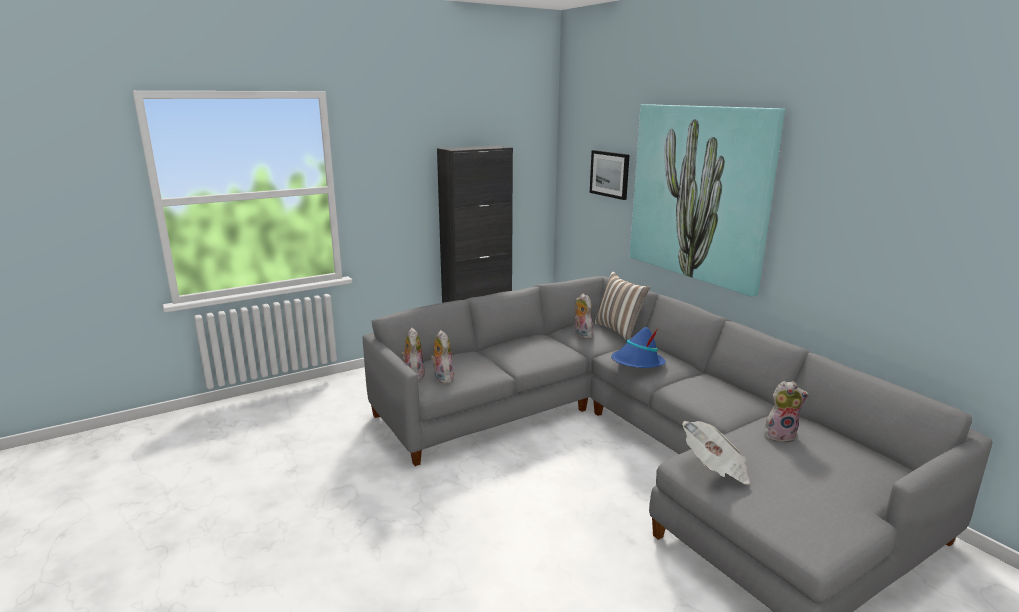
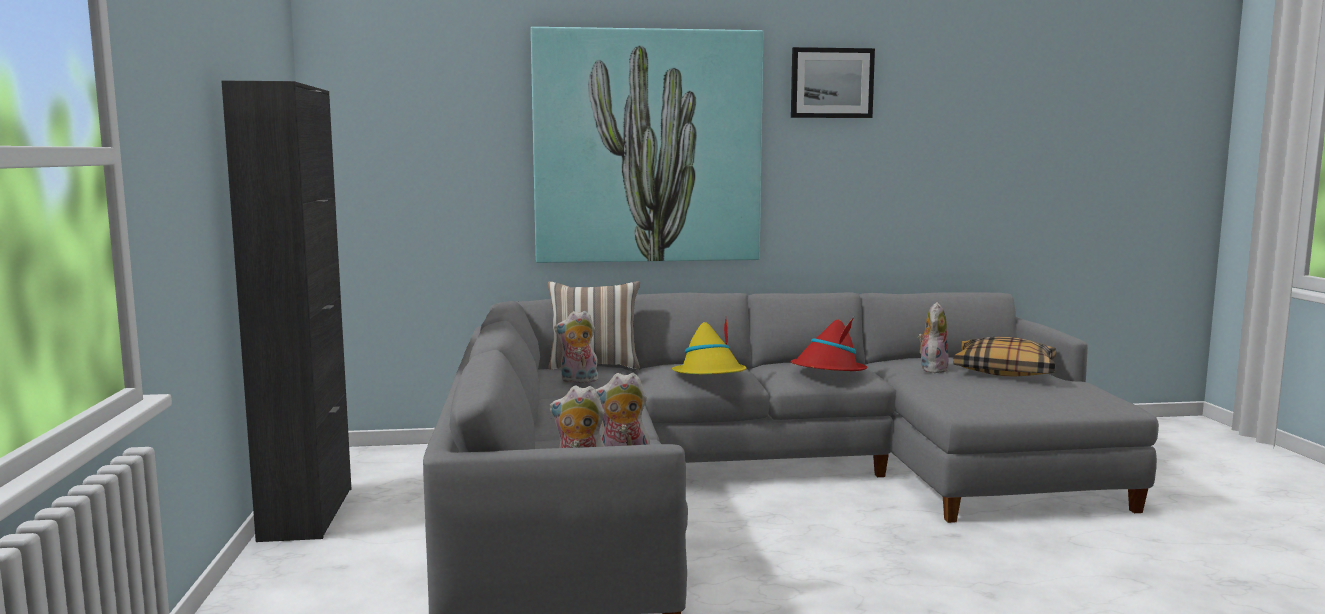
camera: 65 degrees left, 10 degrees down
picture [590,150,629,200] -> picture moved to [791,47,875,118]
blue hat [611,327,666,368] -> yellow hat [672,315,746,374]
newspaper [682,421,750,485] -> none
none -> red hat [790,317,867,371]
none -> pillow [953,337,1056,377]

